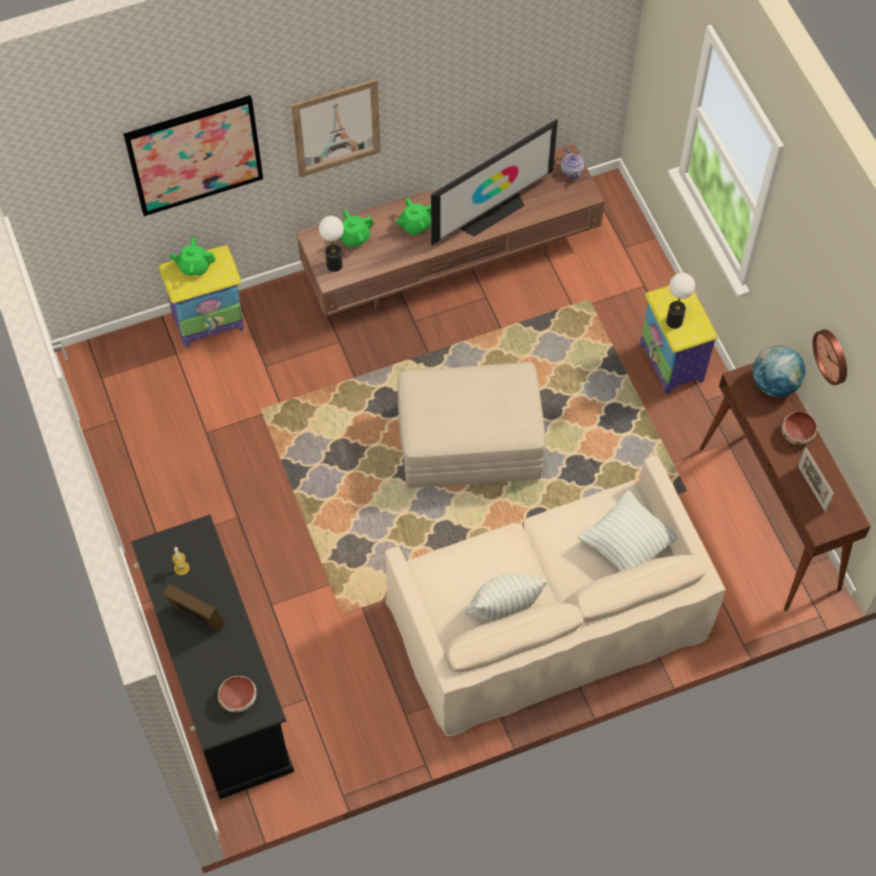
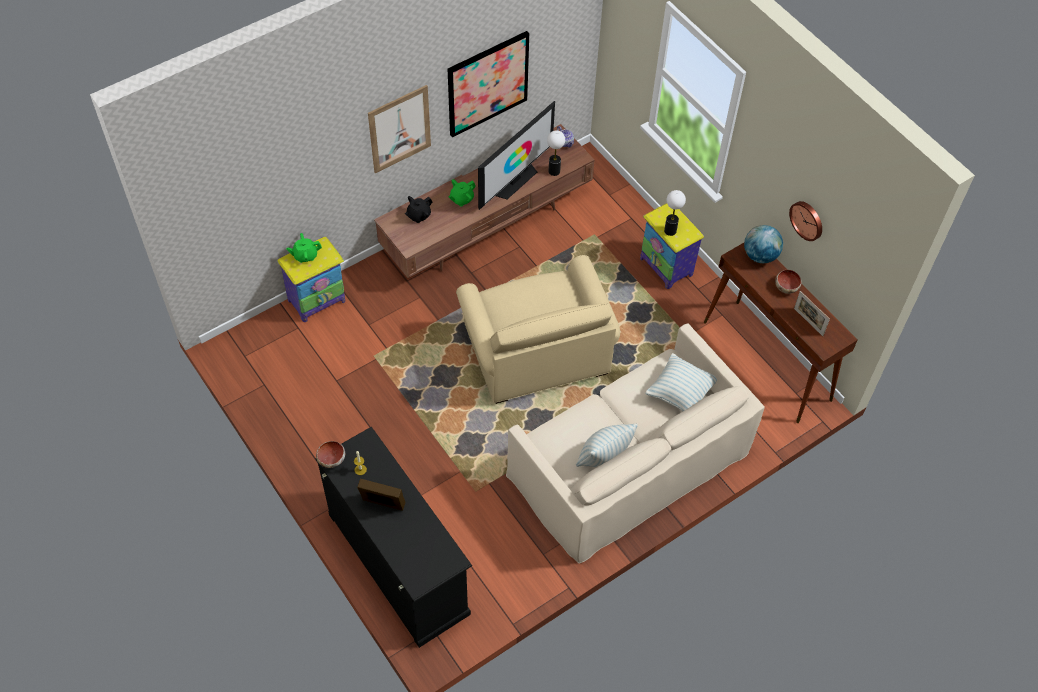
camera: 15 degrees left, 5 degrees down
picture [123,95,263,216] -> picture moved to [448,31,529,138]
bowl [218,676,257,713] -> bowl moved to [316,441,345,468]
table lamp [319,216,344,272] -> table lamp moved to [547,130,565,176]
green teapot [339,210,374,248] -> black teapot [405,196,433,223]
beige ottoman [397,362,545,488] -> beige armchair [456,255,620,404]

